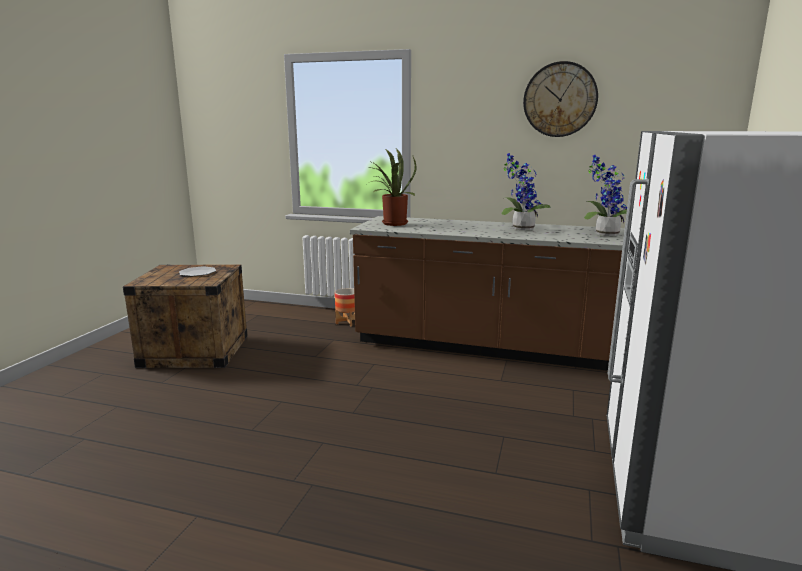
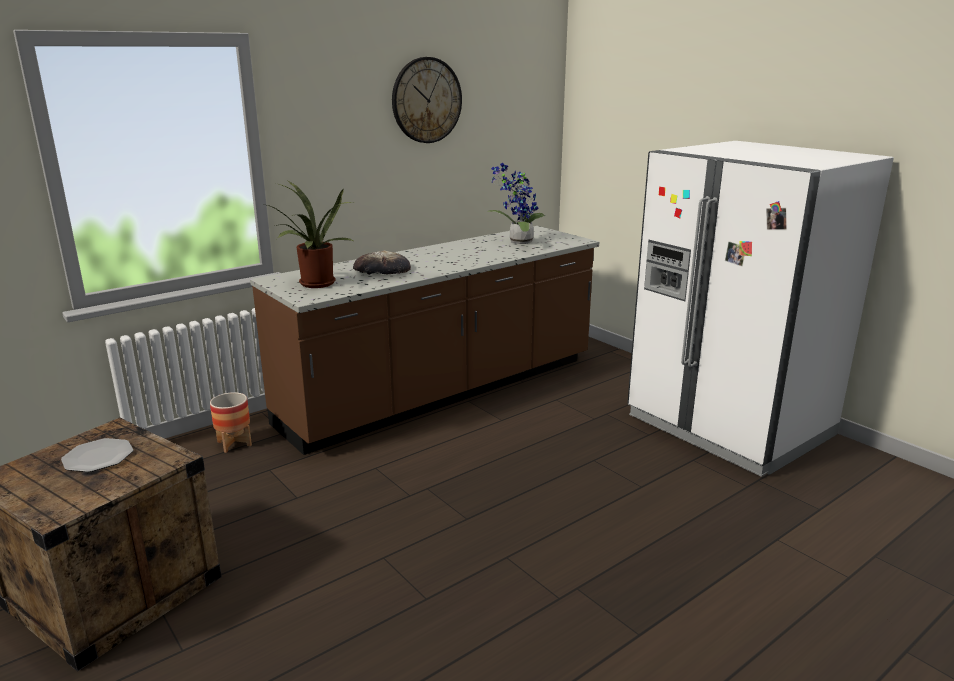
camera: 55 degrees left, 5 degrees up
potted plant [501,153,550,230] -> none
none -> bread [353,250,411,275]

